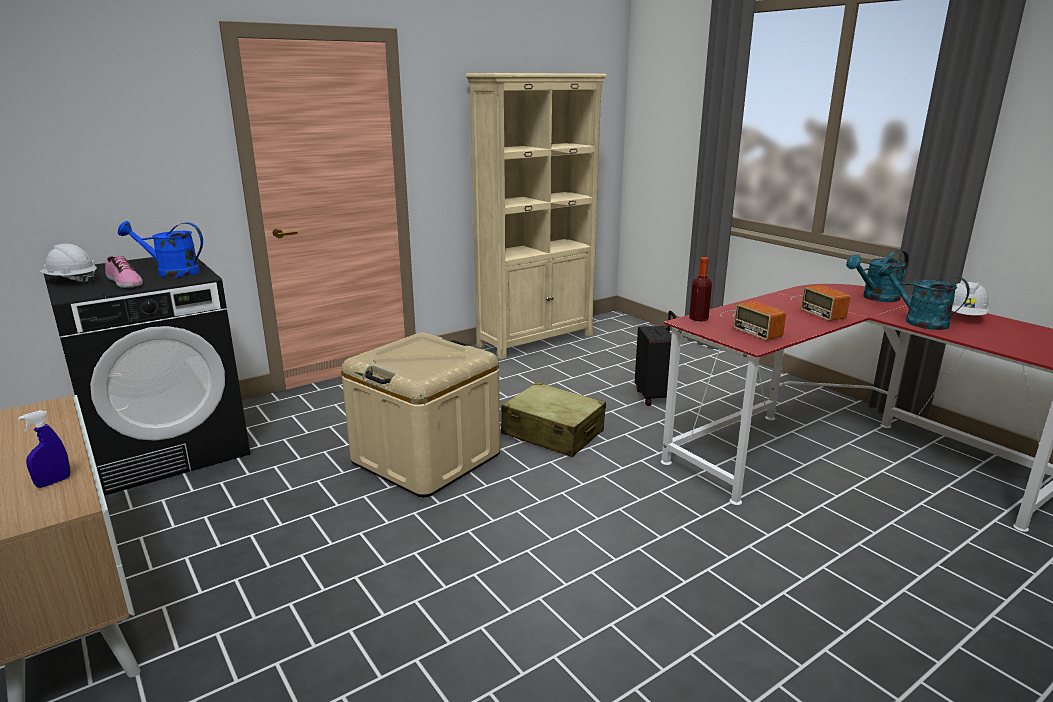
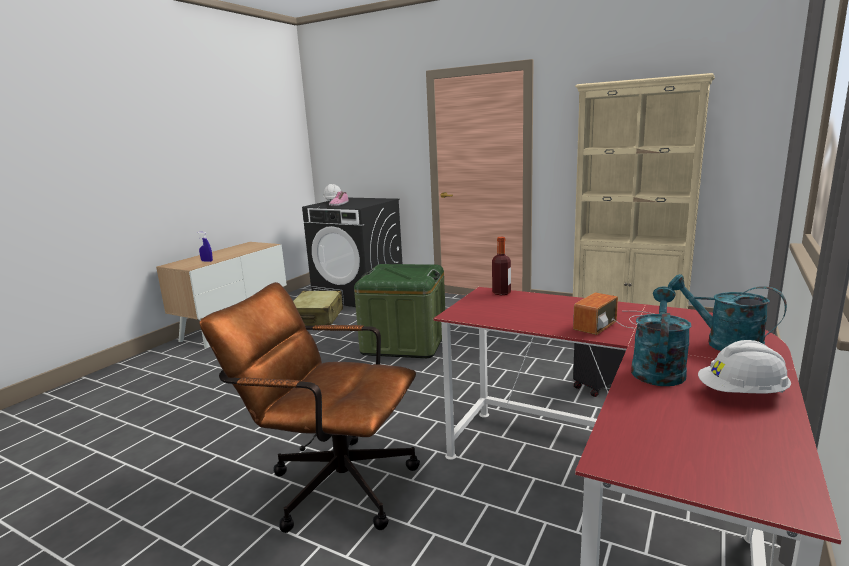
camera: 65 degrees right, 5 degrees down
blue watering can [118,221,203,277] -> none
beige storage box [341,332,500,497] -> green storage box [354,264,445,358]
beige suitcase [501,382,606,457] -> beige suitcase moved to [293,291,343,326]
radio [720,301,786,340] -> none
none -> brown office chair [199,282,420,533]

